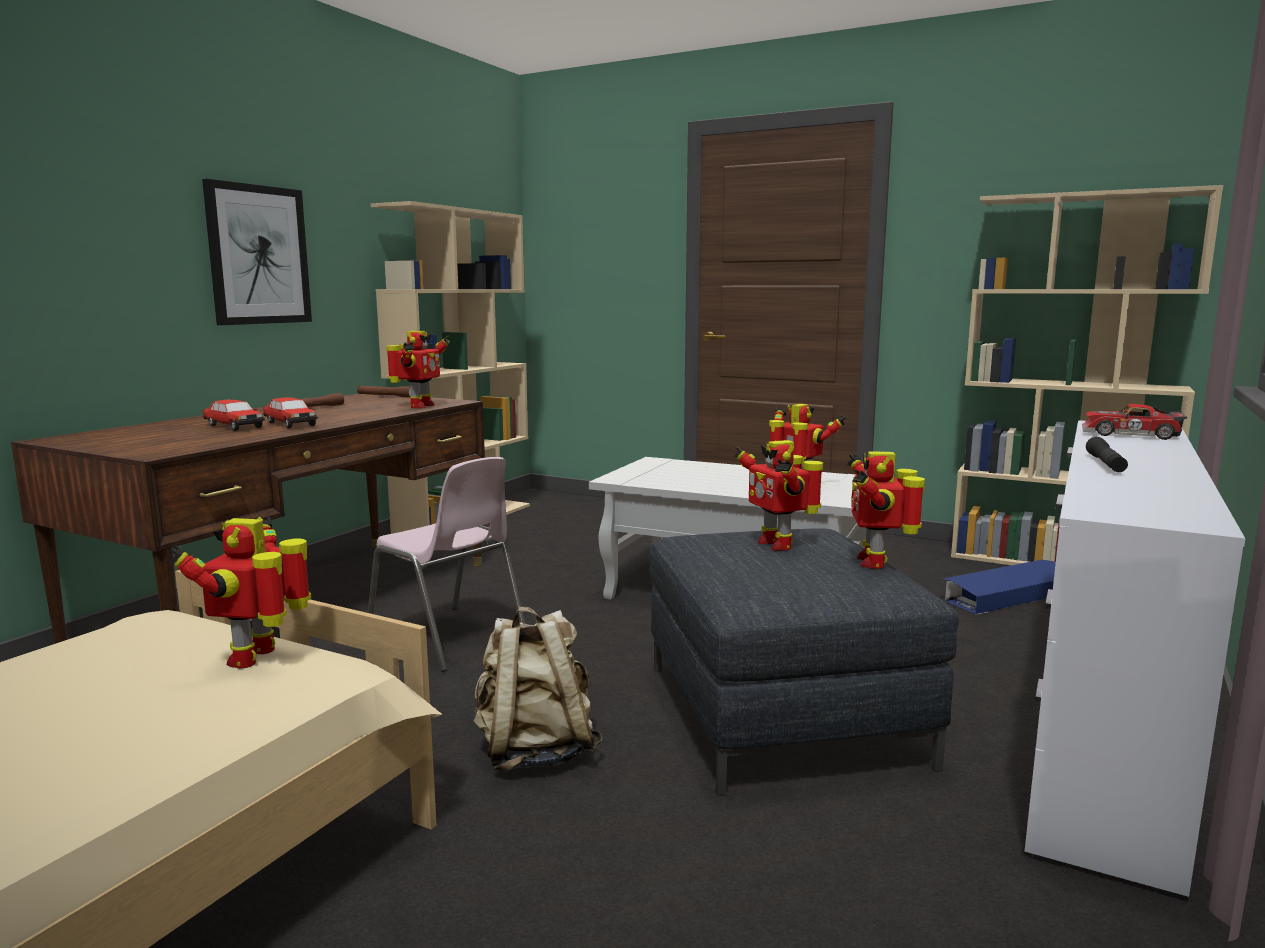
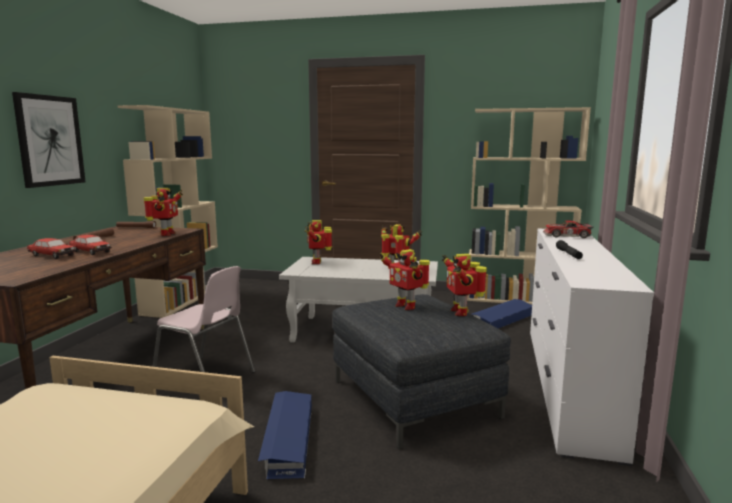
camera: 15 degrees left, 0 degrees up
toy robot [169,517,311,668] -> toy robot moved to [305,220,332,264]
beige backpack [474,607,602,771] -> blue storage box [258,391,312,479]

